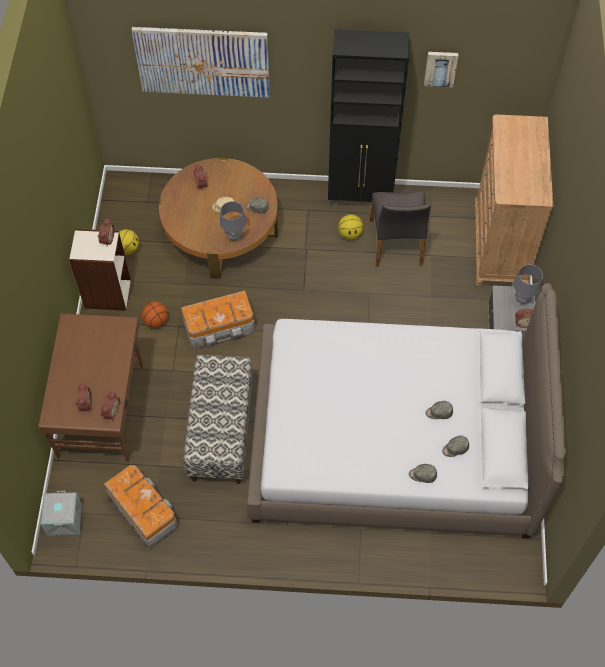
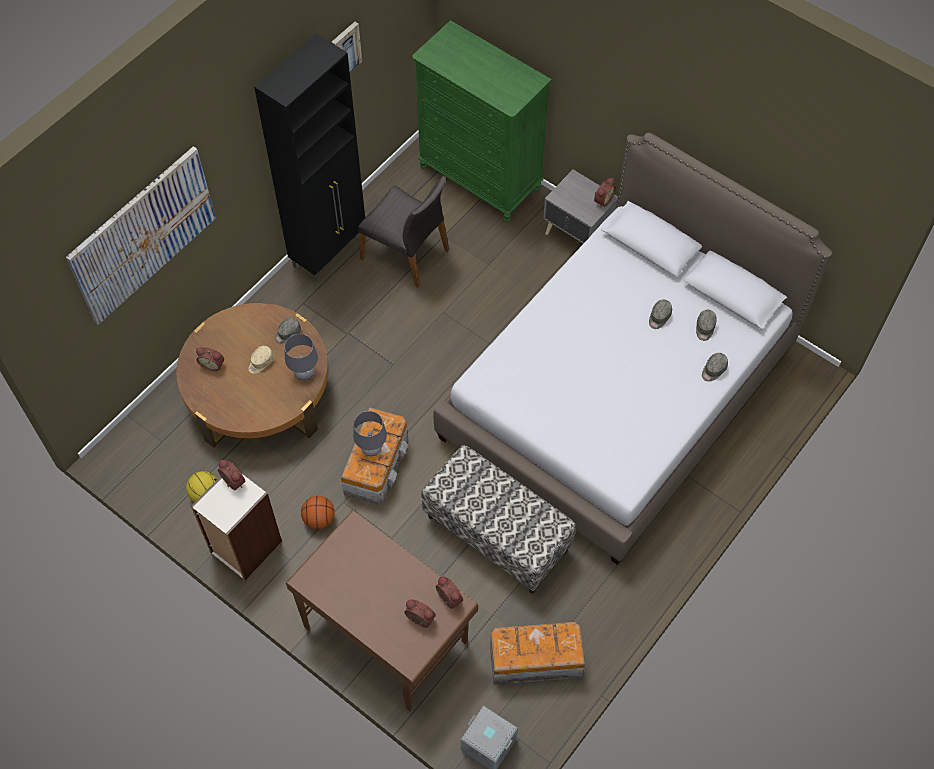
camera: 55 degrees left, 0 degrees up
basketball [338,214,364,240] -> none
brown dresser [475,114,553,286] -> green dresser [412,20,552,222]
grey table lamp [513,264,543,304] -> grey table lamp moved to [353,411,387,457]

